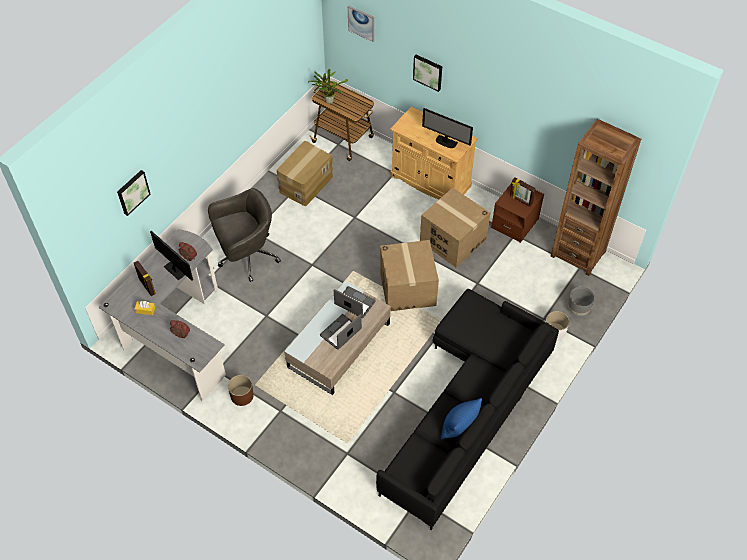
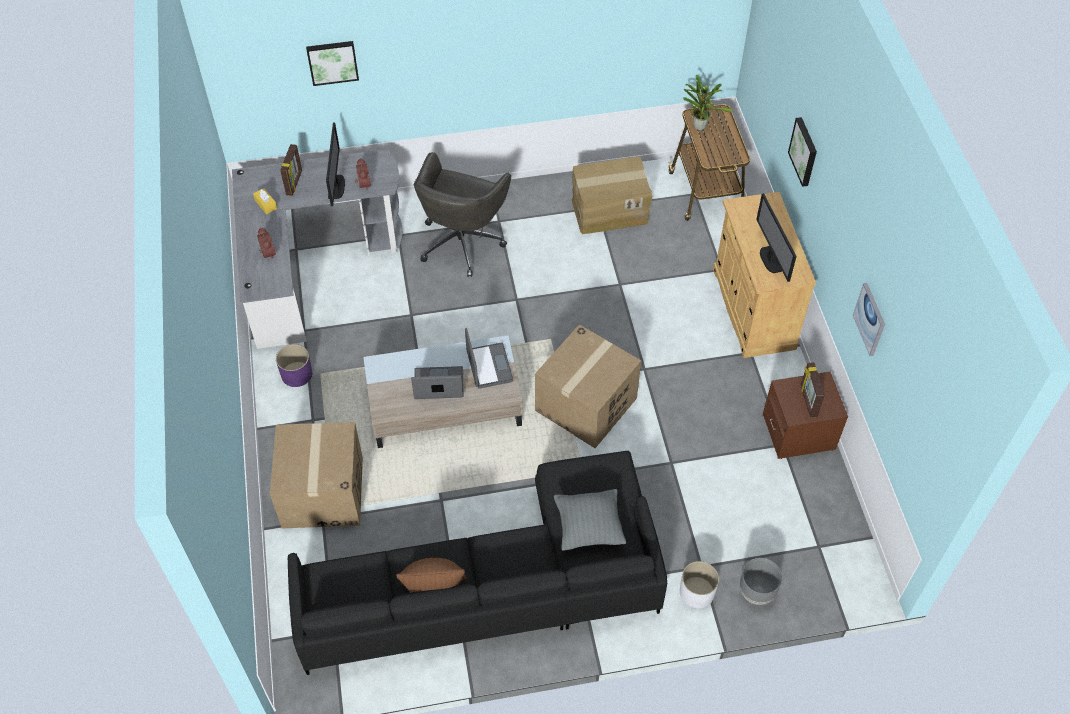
camera: 45 degrees right, 0 degrees up
grey office chair [208,188,281,282] -> grey office chair turned 90 degrees clockwise [414,152,511,277]
brown planter [228,375,254,406] -> purple planter [276,344,312,387]
picture [348,6,374,42] -> picture moved to [853,283,885,356]
cardboard box [420,188,490,267] -> cardboard box moved to [270,422,363,528]
blue pillow [440,398,482,439] -> brown pillow [396,558,467,592]
brown bookcase [551,119,641,276] -> none
none -> grey pillow [554,489,626,551]

